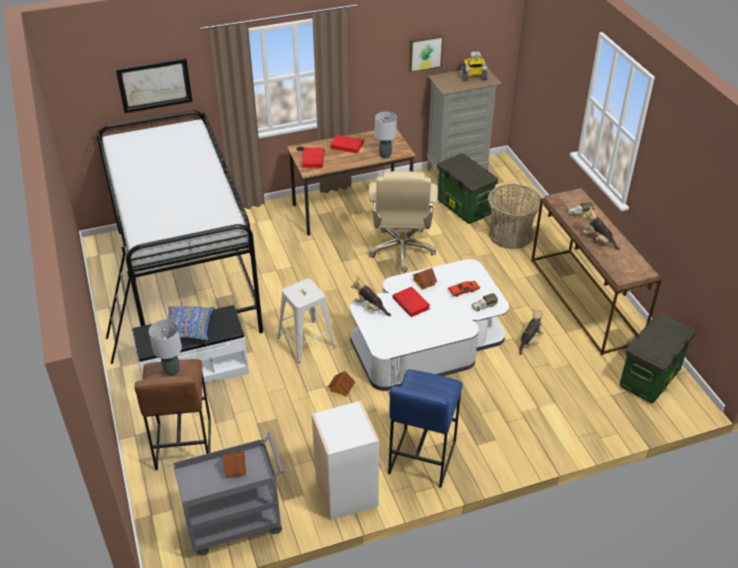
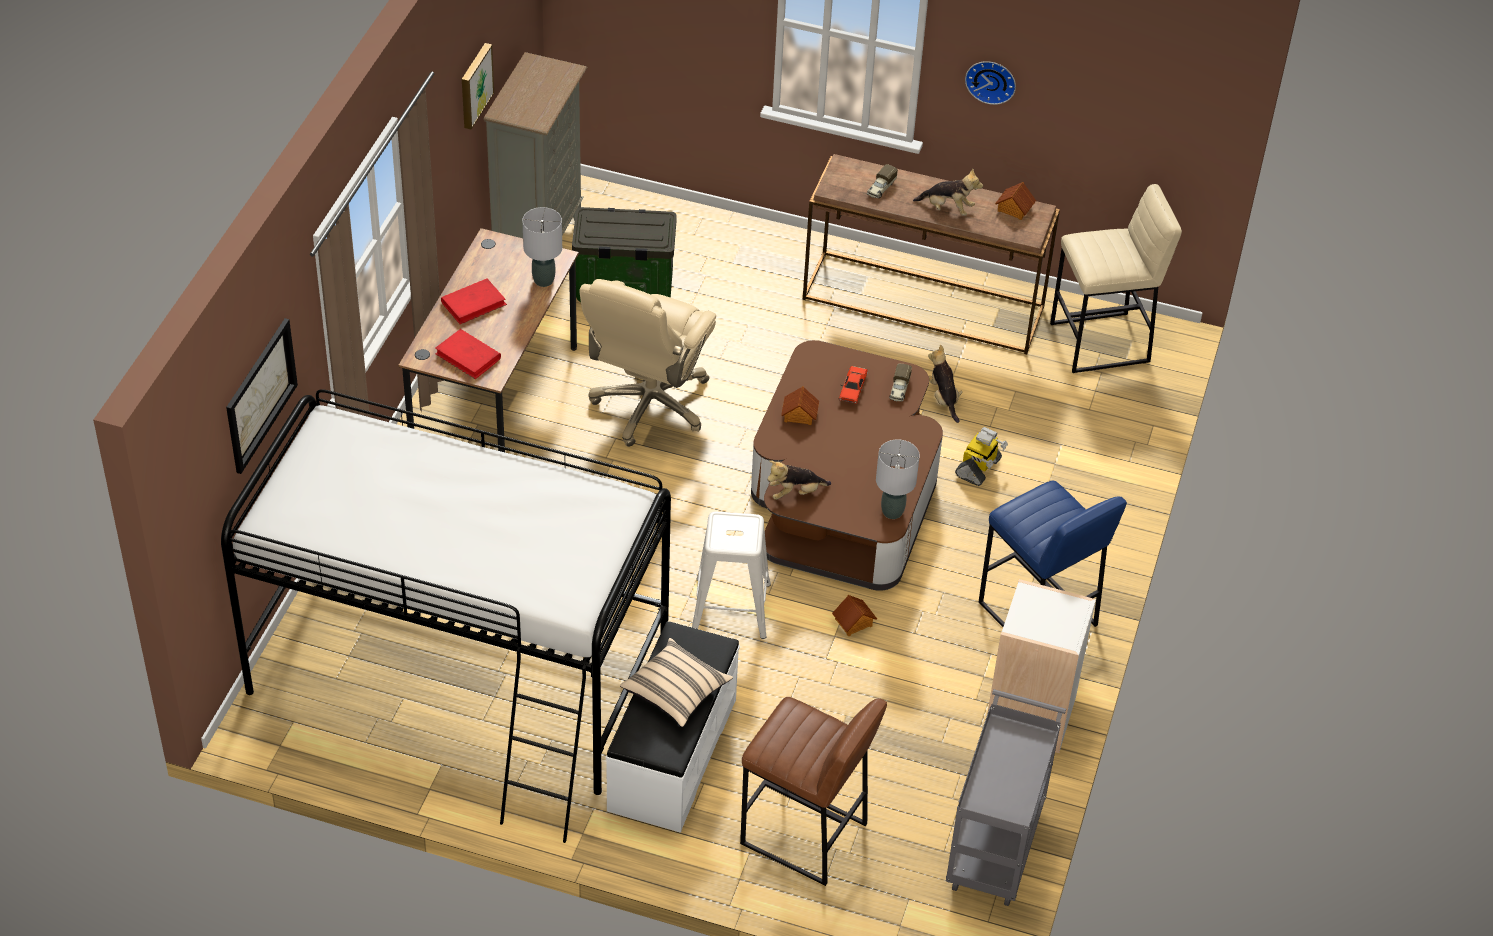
camera: 55 degrees left, 5 degrees up
grey table lamp [149,319,182,376] -> grey table lamp moved to [876,439,920,519]
blue pillow [168,306,215,341] -> beige pillow [620,638,733,727]
toy house [223,451,246,477] -> toy house moved to [995,182,1036,220]
white coffee table [350,259,509,391] -> brown coffee table [751,340,943,591]
beige office chair [368,171,438,273] -> beige office chair turned 75 degrees clockwise [579,279,716,447]
red book [392,287,430,317] -> none
toy robot [460,51,487,81] -> toy robot moved to [955,427,1008,486]
basket [488,184,542,249] -> none
plush toy [582,206,620,250] -> plush toy turned 150 degrees counterclockwise [913,169,983,216]
storage box [620,313,695,403] -> beige stool [1050,184,1182,373]
none -> wall clock [965,61,1016,105]

